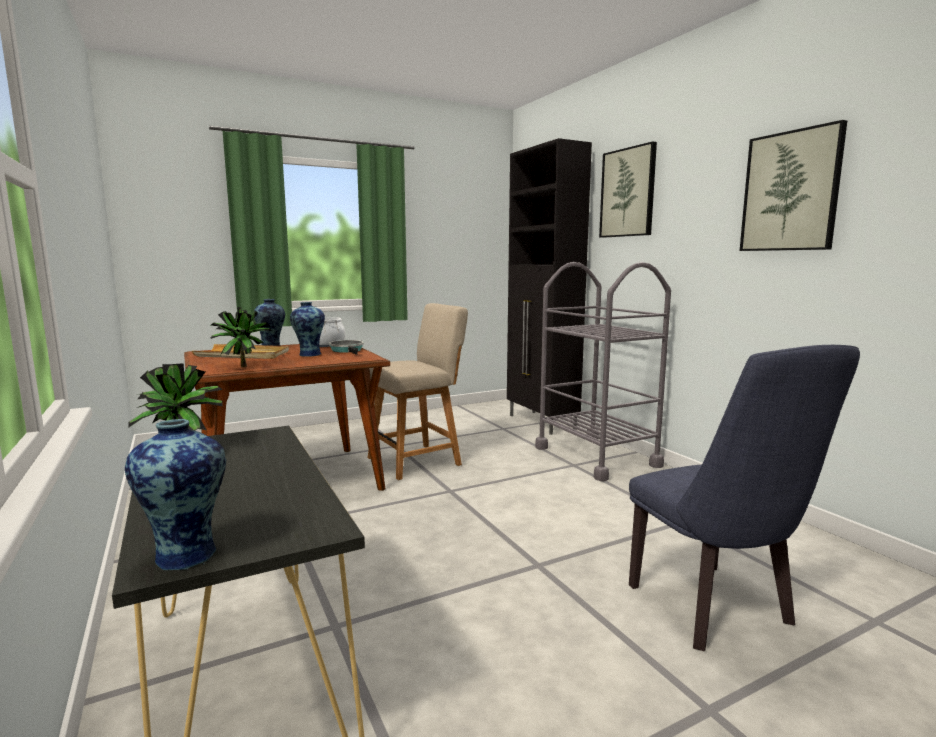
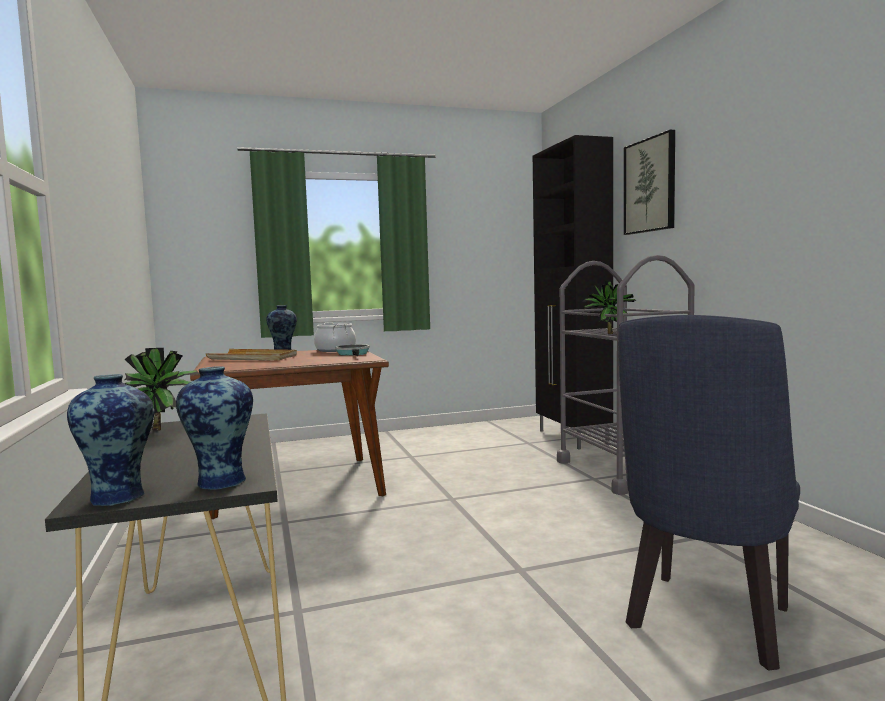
camera: 10 degrees right, 5 degrees down
potted plant [210,307,272,367] -> potted plant moved to [584,281,636,334]
vase [290,302,325,357] -> vase moved to [176,366,253,489]
beige chair [367,303,468,480] -> none
blue chair [629,345,860,651] -> blue chair turned 45 degrees clockwise [618,315,800,670]
picture [740,120,847,251] -> none

